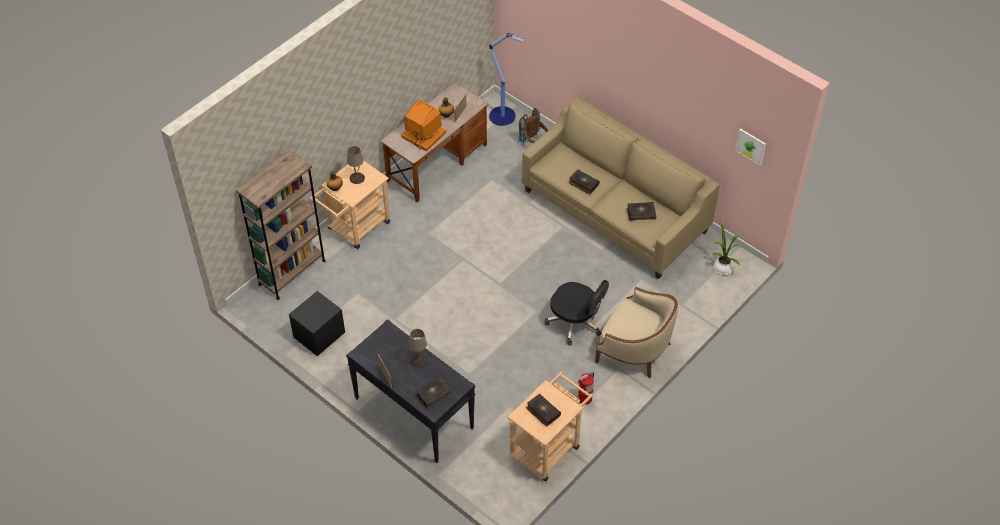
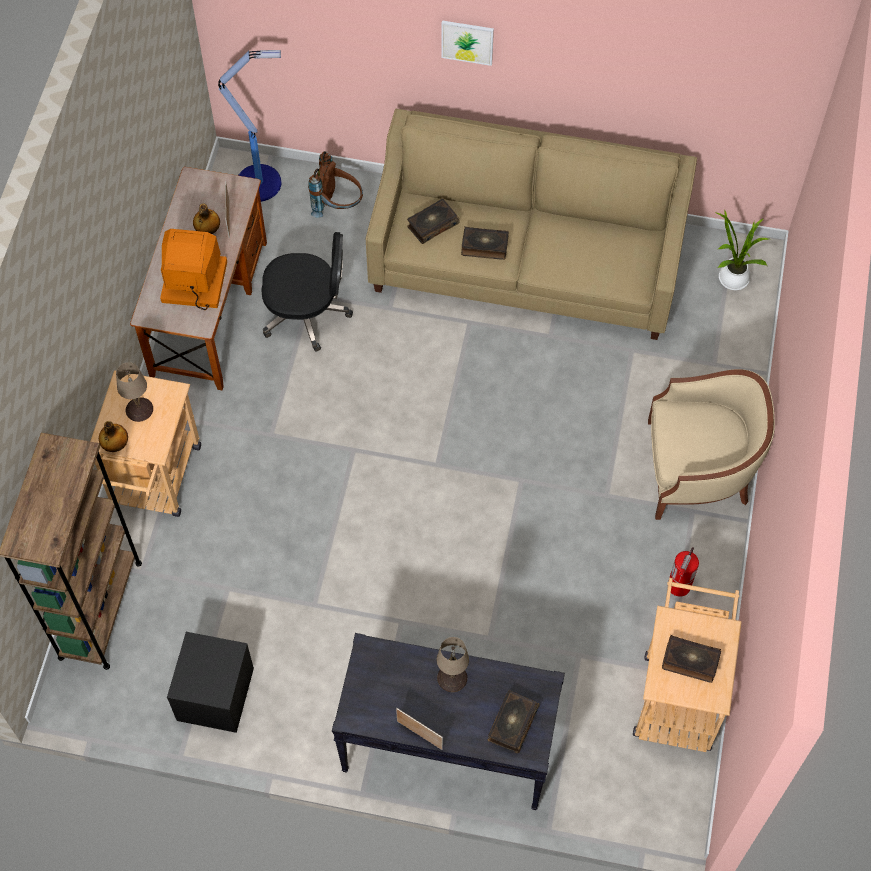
camera: 30 degrees left, 10 degrees up
black office chair [545,280,609,345] -> black office chair moved to [261,232,353,352]
book [627,202,656,221] -> book moved to [407,199,460,244]
picture [735,129,766,166] -> picture moved to [441,21,494,66]

